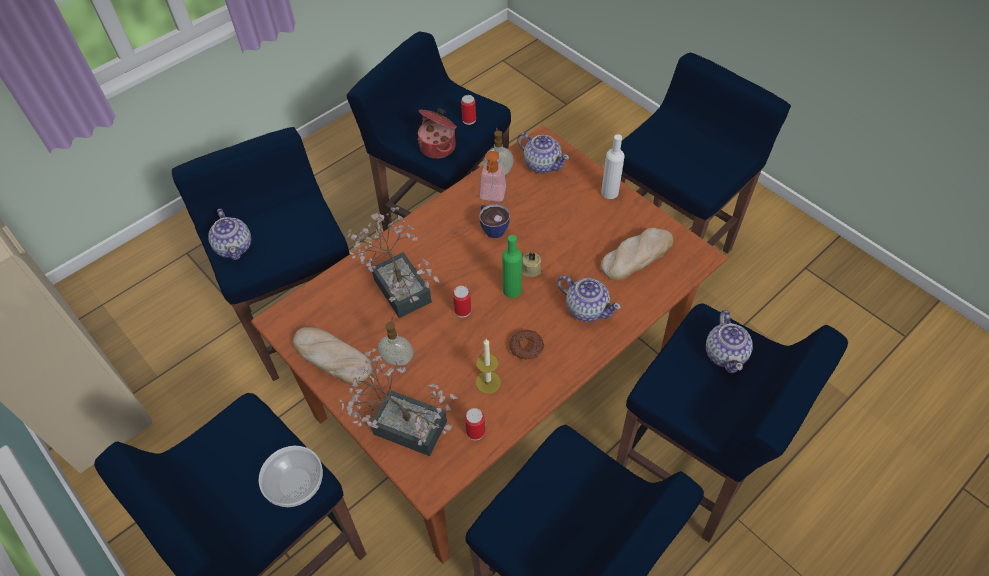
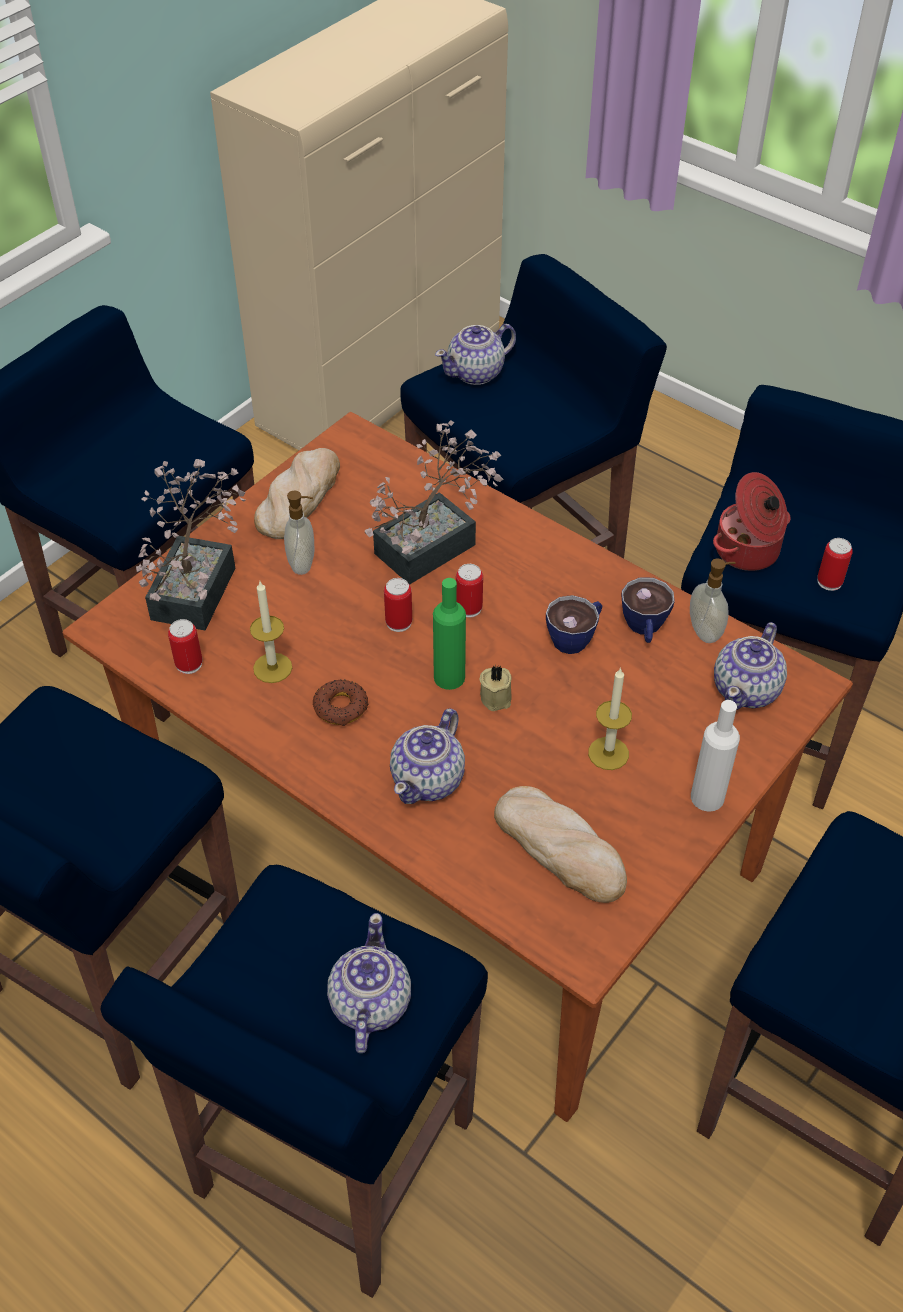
camera: 80 degrees right, 5 degrees down
bowl [259,446,323,507] -> none
soap dispenser [480,151,506,202] -> cup [622,578,675,643]
teapot [706,310,753,373] -> teapot turned 105 degrees clockwise [327,913,411,1053]
none -> can [456,564,483,618]
none -> candle [588,668,632,770]

